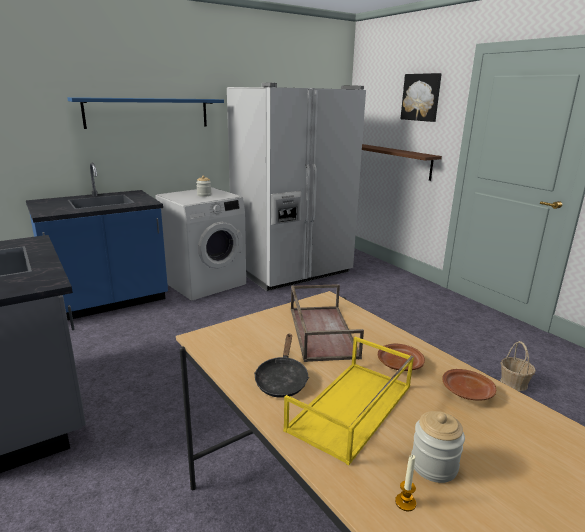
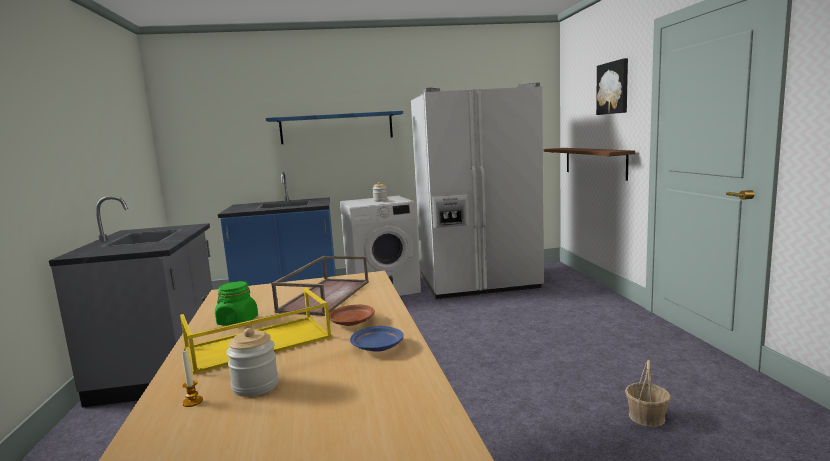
camera: 25 degrees right, 10 degrees down
black frying pan [254,334,309,398] -> green jar [215,281,258,326]
brown plate [442,369,496,400] -> blue plate [350,326,404,352]

